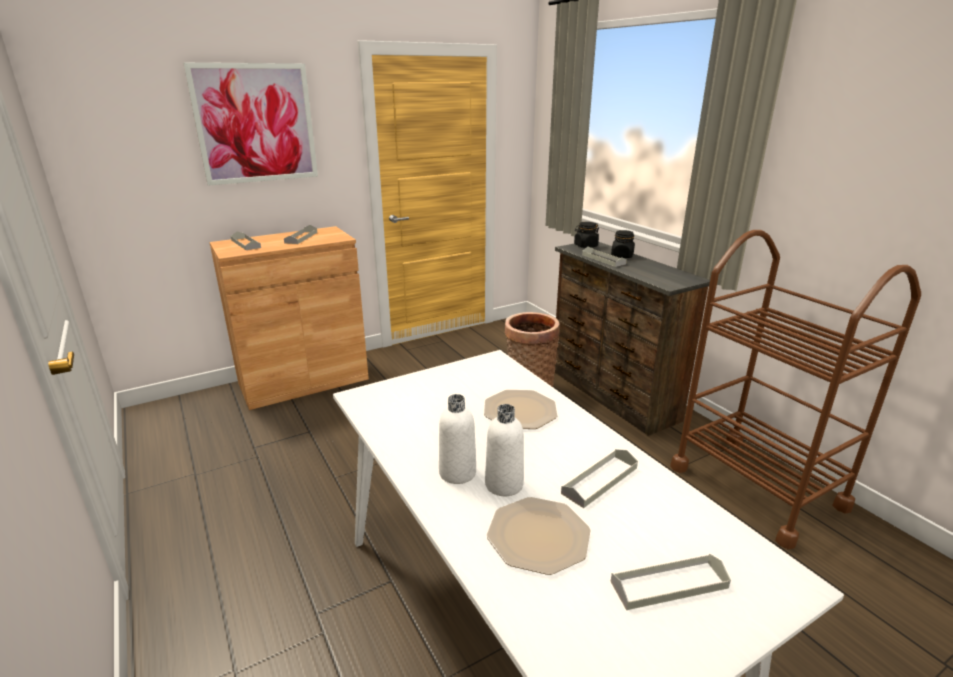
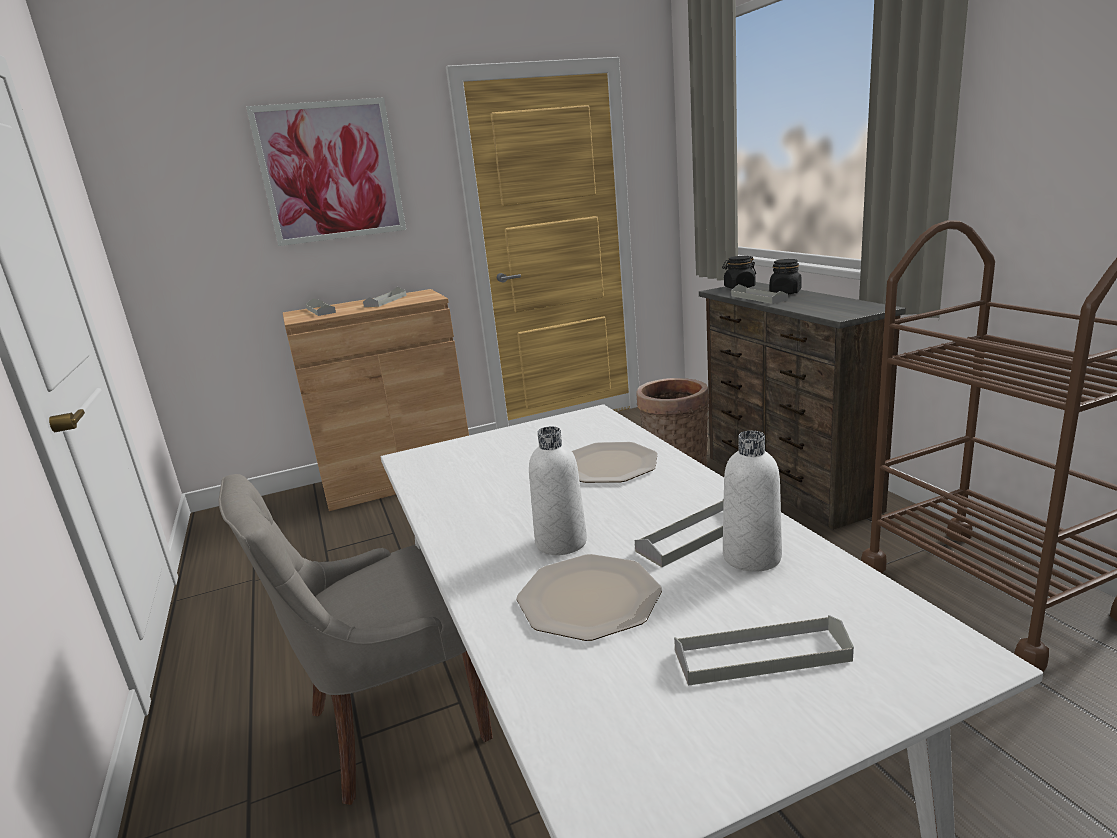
camera: 10 degrees right, 5 degrees down
white bottle [439,394,476,484] -> white bottle moved to [723,431,782,572]
none -> grey chair [218,474,493,805]

